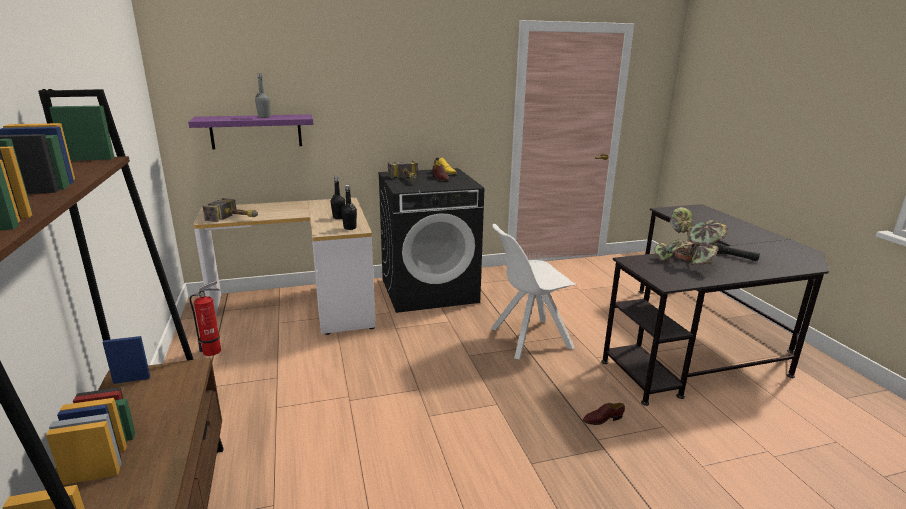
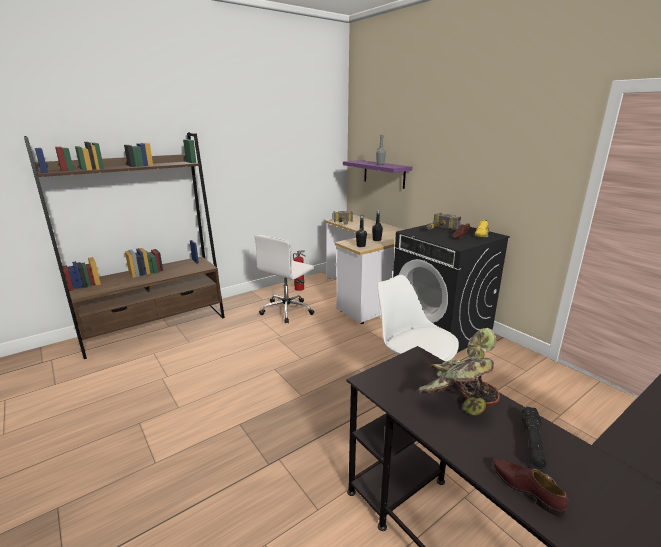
camera: 70 degrees right, 0 degrees up
brown shoe [583,403,625,425] -> brown shoe moved to [492,459,568,517]
none -> white office chair [255,235,314,323]

